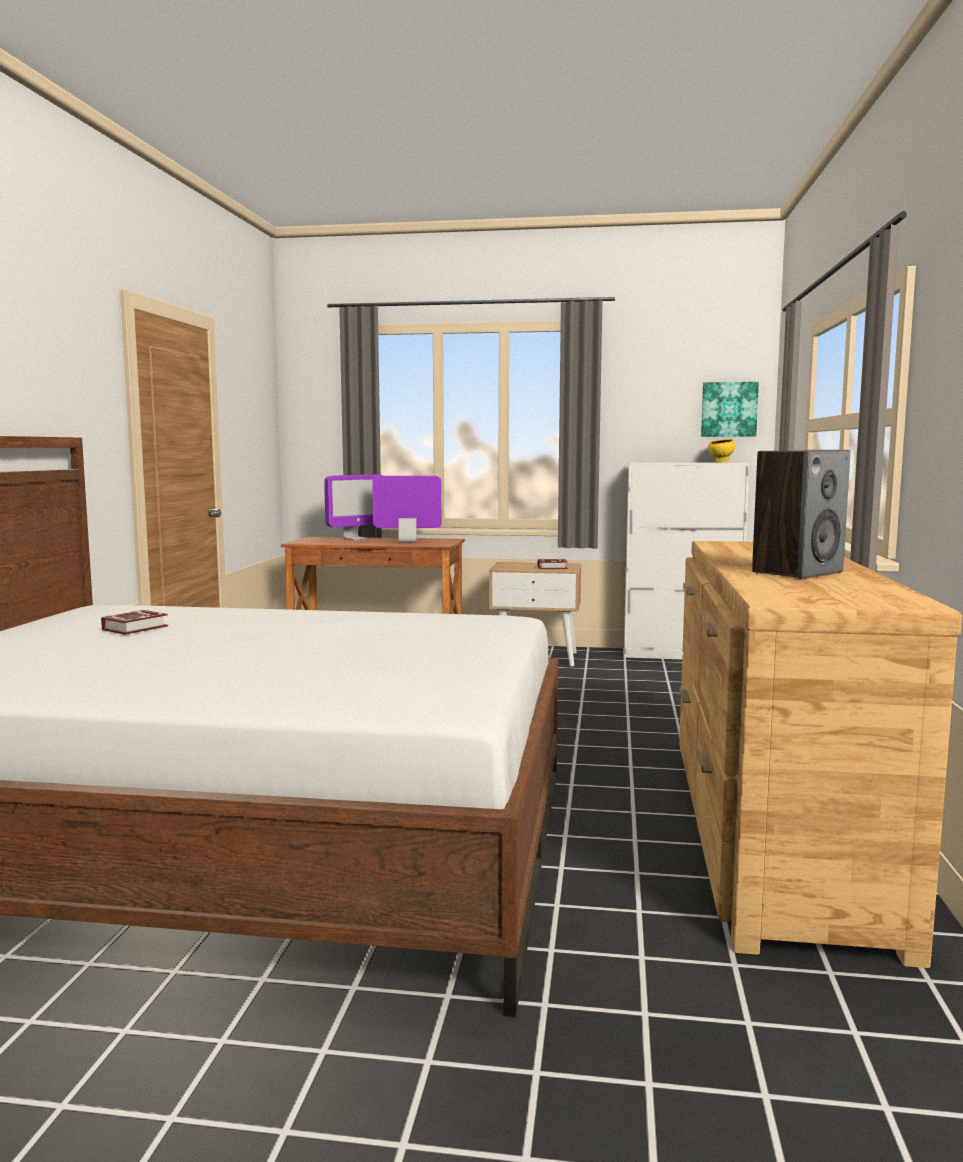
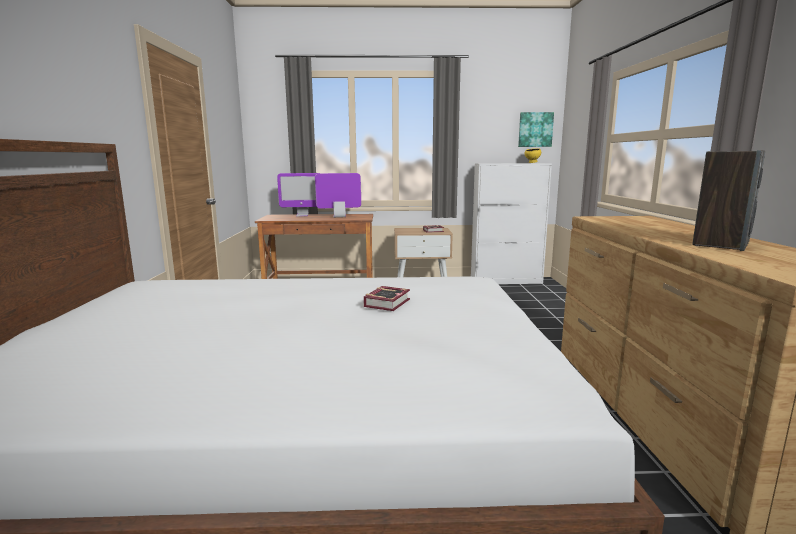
camera: 10 degrees left, 5 degrees up
book [101,610,168,634] -> book moved to [364,286,410,311]
monitor [324,475,383,540] -> monitor turned 45 degrees clockwise [277,173,320,217]

